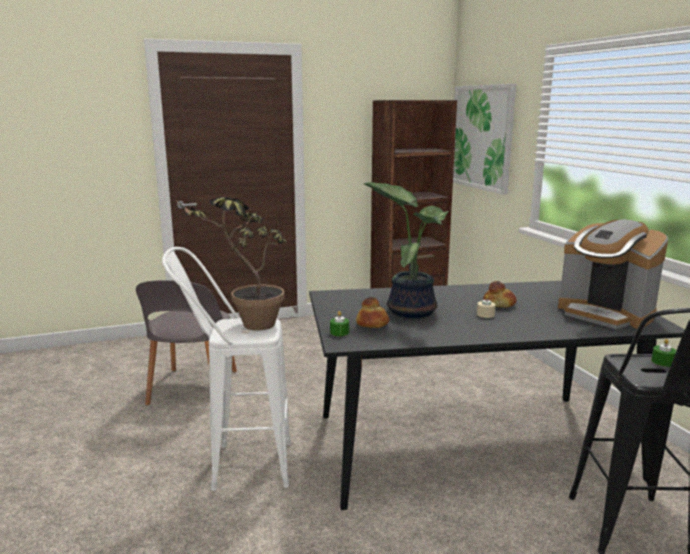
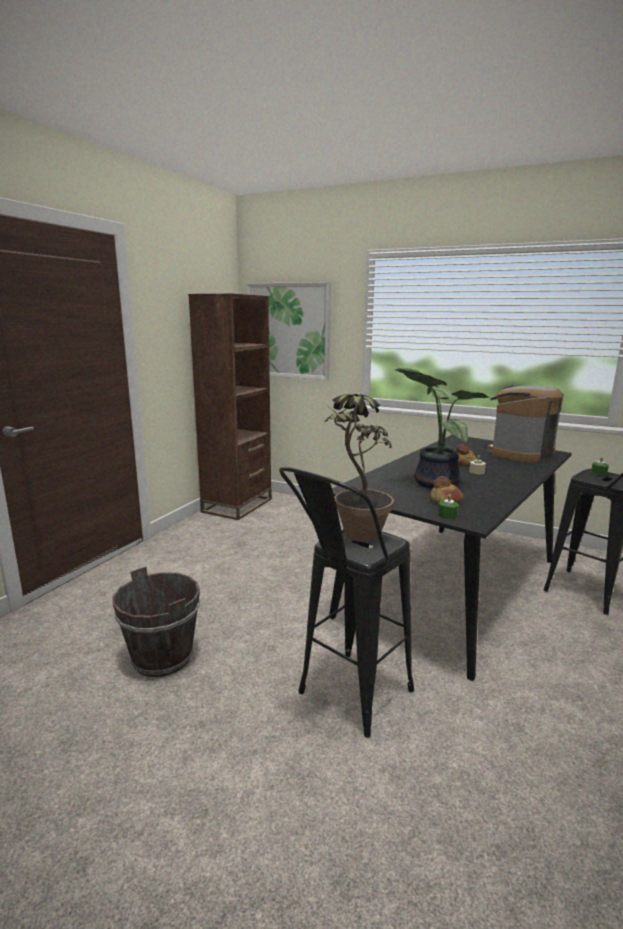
camera: 45 degrees left, 0 degrees up
grey chair [136,280,237,406] -> brown bucket [113,566,200,677]
white stool [162,247,291,491] -> black stool [279,467,414,738]
coffee machine [558,219,668,329] -> coffee machine turned 135 degrees clockwise [487,386,564,463]

